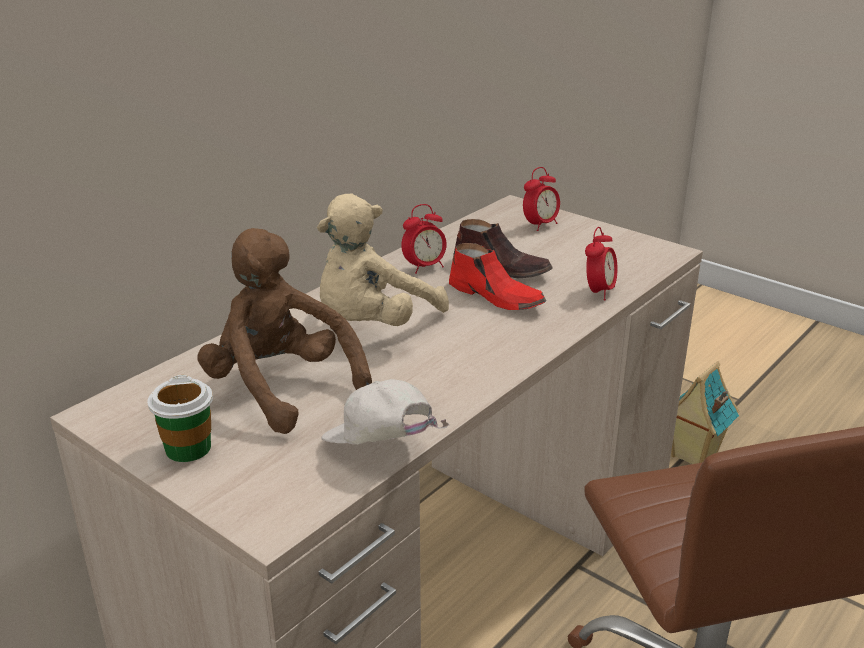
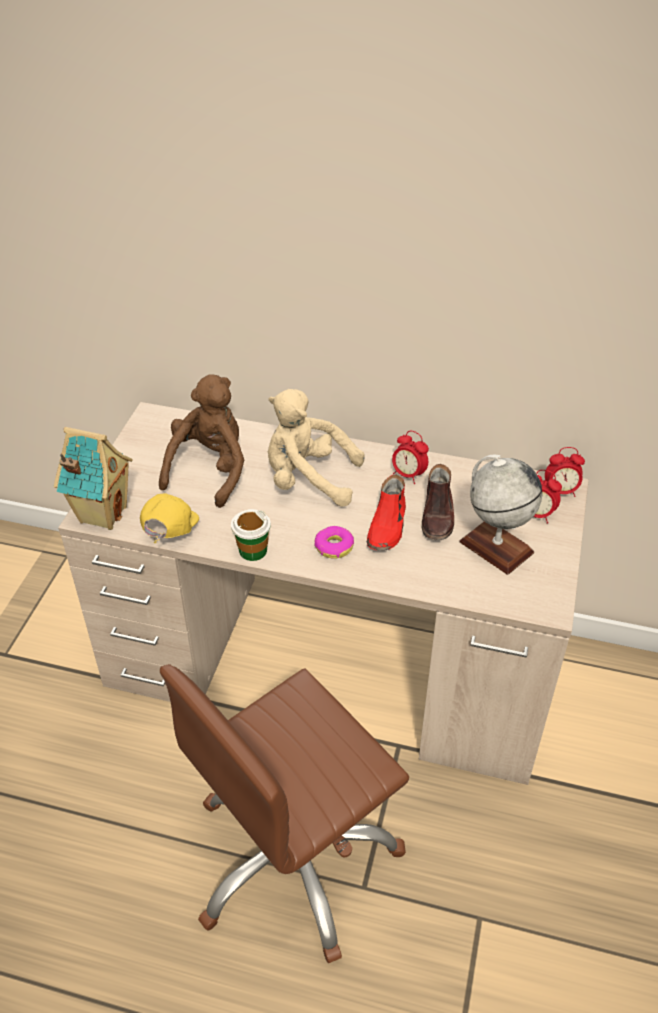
camera: 65 degrees right, 15 degrees up
cup [147,375,213,462] -> cup moved to [231,509,271,561]
white cap [321,379,449,444] -> yellow cap [140,493,199,543]
alarm clock [585,227,617,300] -> alarm clock moved to [545,447,585,497]
toy house [671,361,739,464] -> toy house moved to [54,427,133,530]
none -> donut [314,526,354,559]
none -> globe [459,454,542,575]

